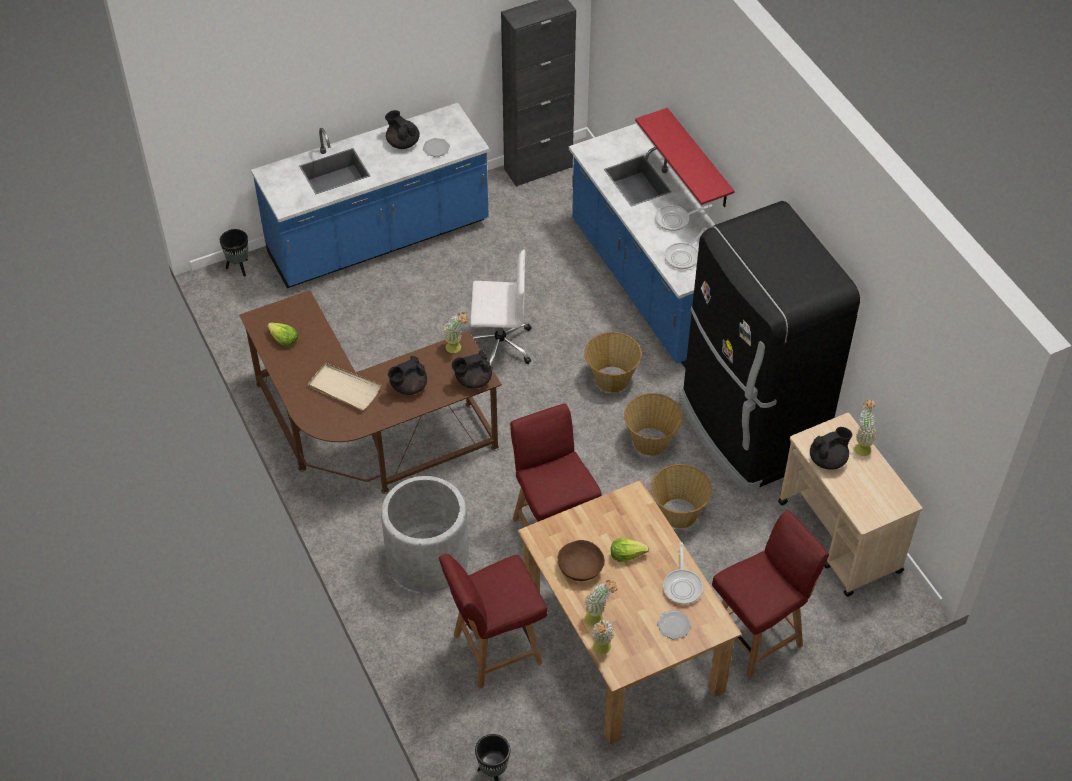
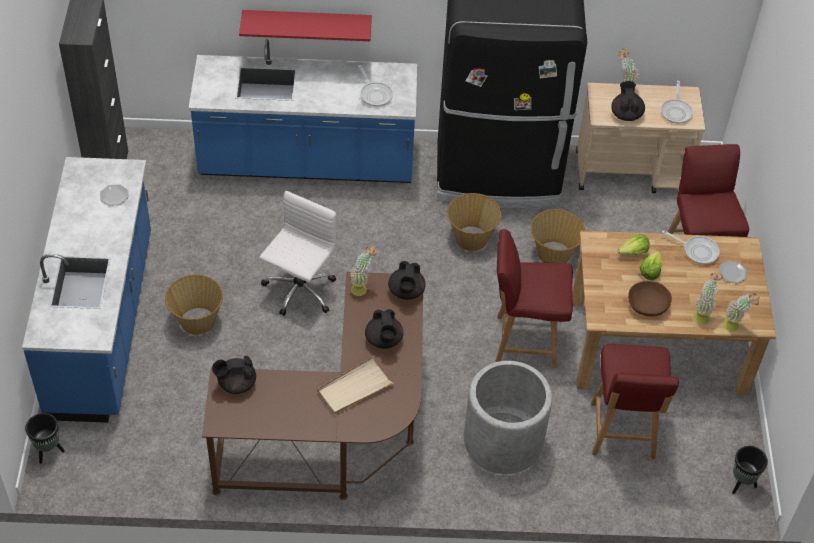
camera: 65 degrees left, 0 degrees up
lettuce [267,323,298,346] -> lettuce moved to [618,234,650,255]
black teapot [385,110,420,149] -> black teapot moved to [212,356,256,394]
basket [584,332,642,393] -> basket moved to [165,275,223,335]
frying pan [655,204,712,231] -> frying pan moved to [661,81,693,124]

